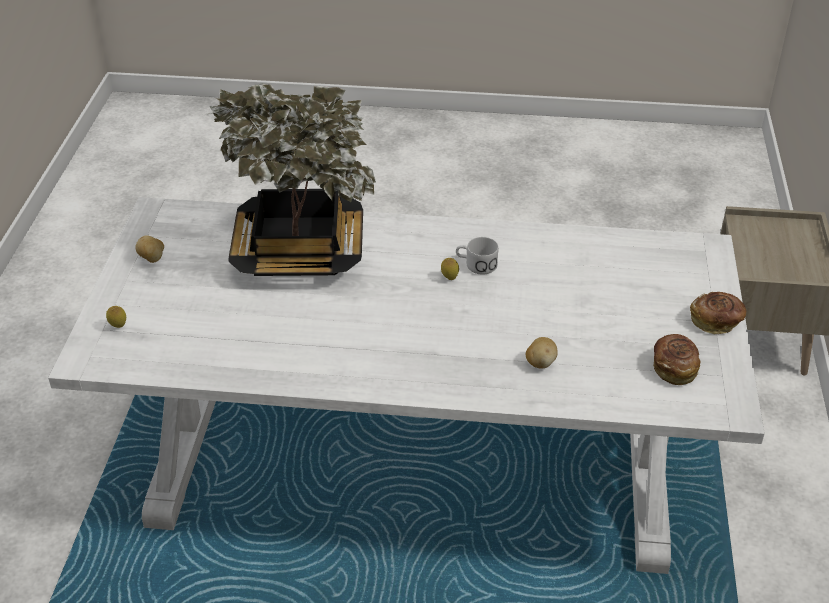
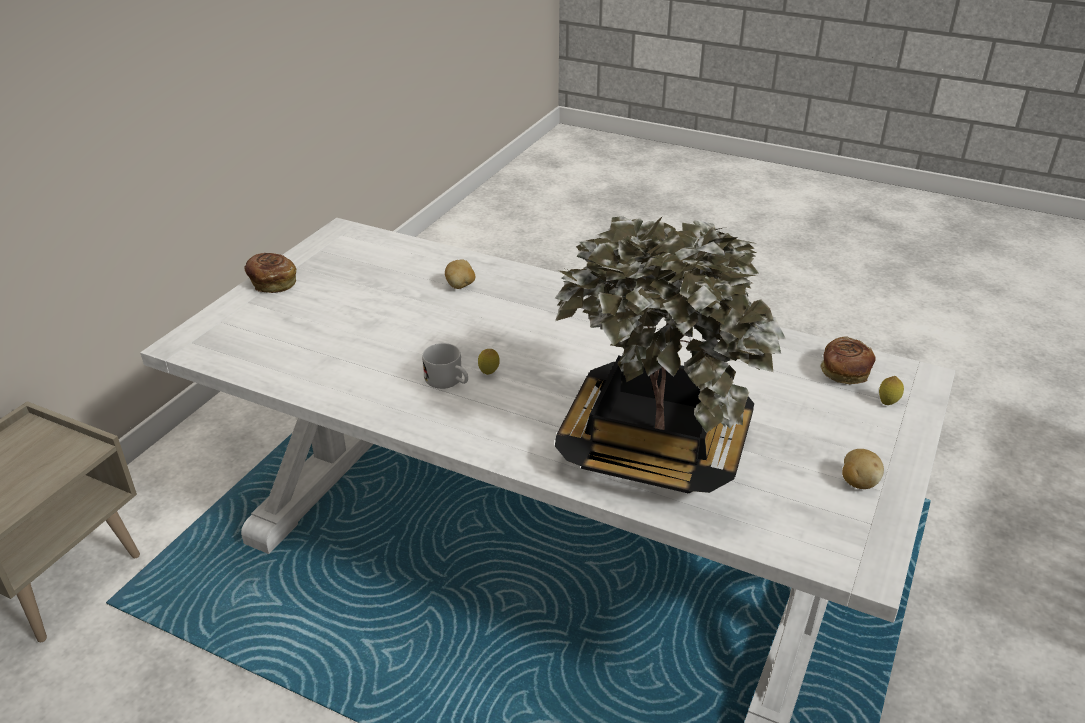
camera: 160 degrees left, 5 degrees down
bread [653,334,701,385] -> bread moved to [820,336,876,385]

